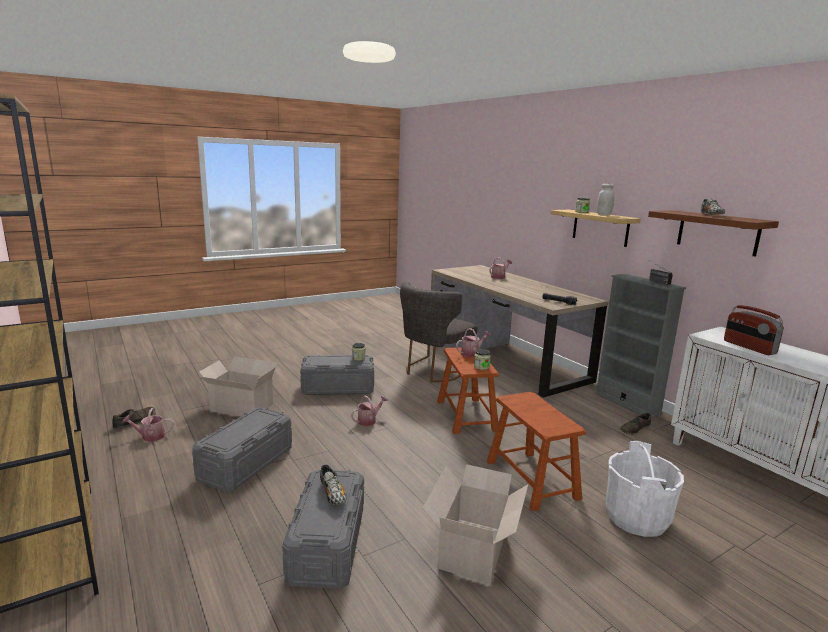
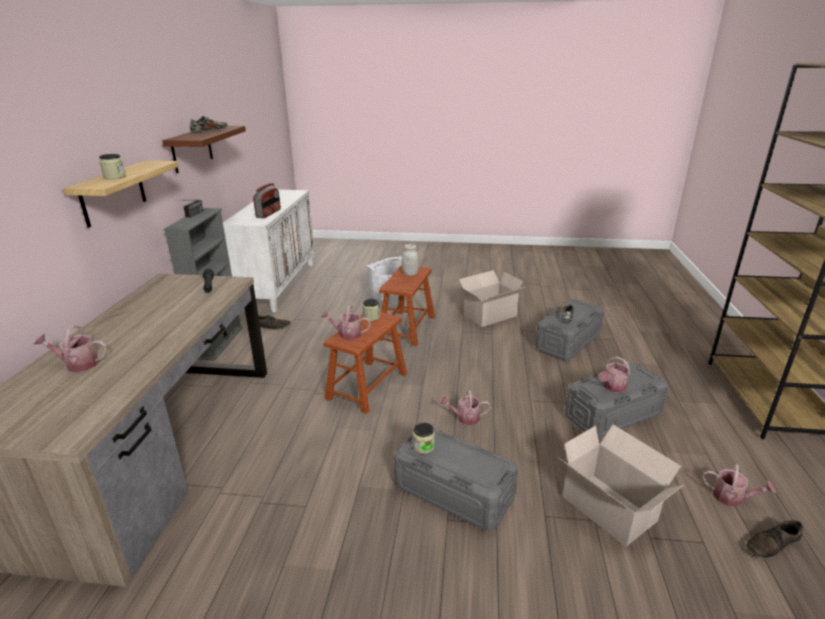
camera: 140 degrees left, 10 degrees up
grey chair [400,282,478,382] -> none
white jar [597,184,614,215] -> white jar moved to [402,244,419,276]
none -> watering can [599,356,630,393]

